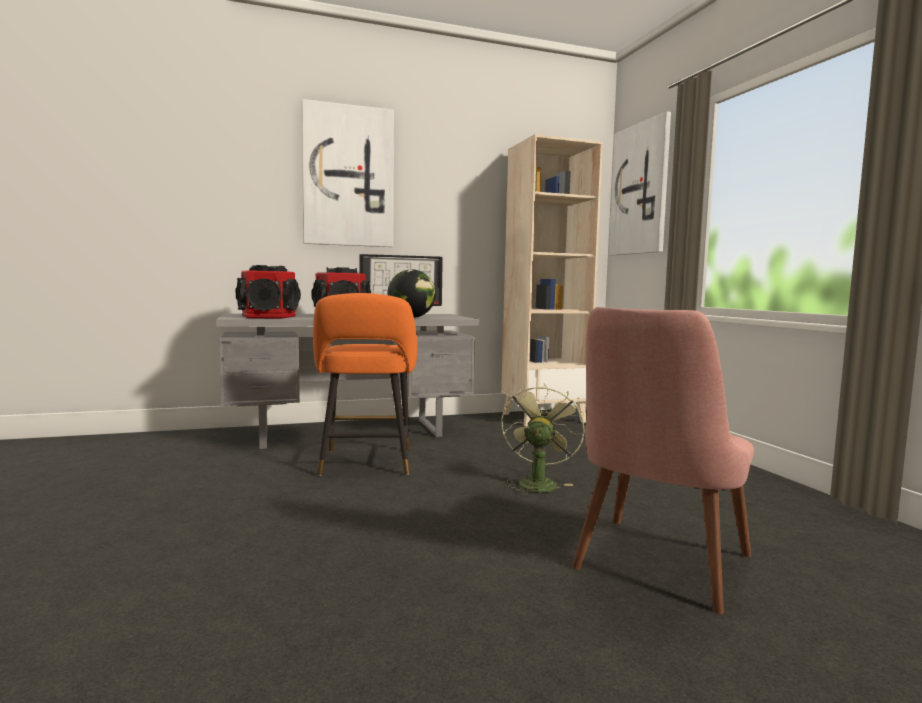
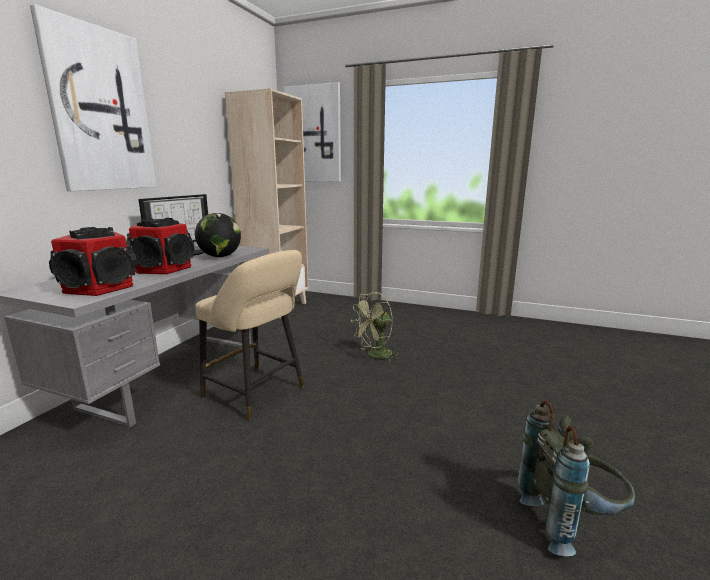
camera: 50 degrees left, 10 degrees up
orange stool [313,293,417,476] -> beige stool [195,250,304,421]
green fan [501,384,585,495] -> green fan turned 90 degrees counterclockwise [351,292,400,362]
pink chair [572,307,754,614] -> none
none -> grey backpack [518,400,635,556]

